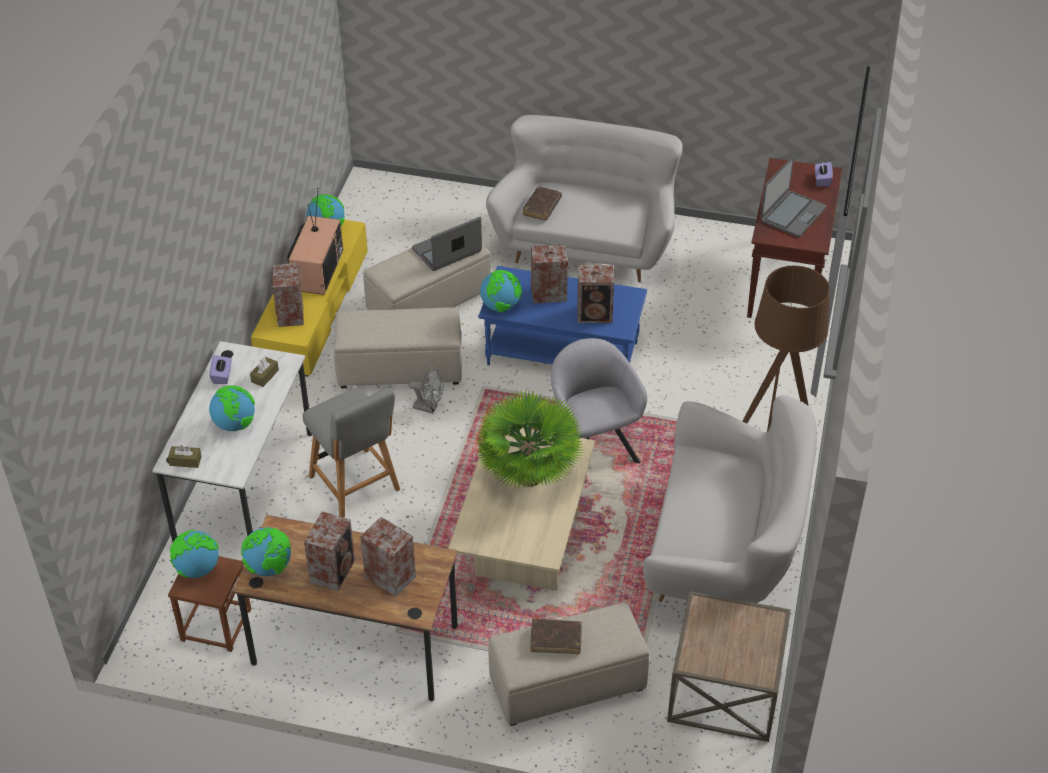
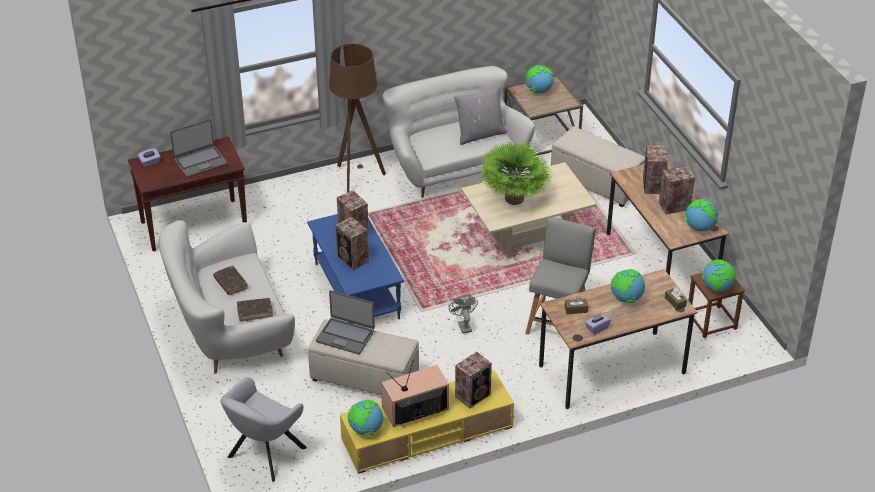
camera: 125 degrees left, 5 degrees down
white desk [152,341,312,542] -> brown desk [539,269,697,409]
beige ottoman [334,307,462,388] -> none
globe [480,270,522,312] -> globe moved to [526,65,554,93]
brown book [530,619,582,654] -> brown book moved to [213,266,248,295]
grey armchair [551,338,647,464] -> grey armchair moved to [220,377,307,482]
laptop [760,156,827,237] -> laptop turned 150 degrees clockwise [170,119,227,178]
none -> grey pillow [454,86,507,145]

